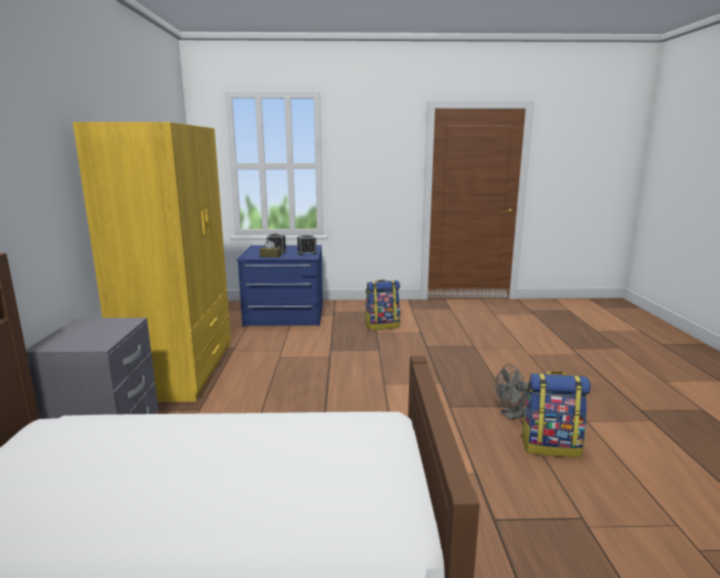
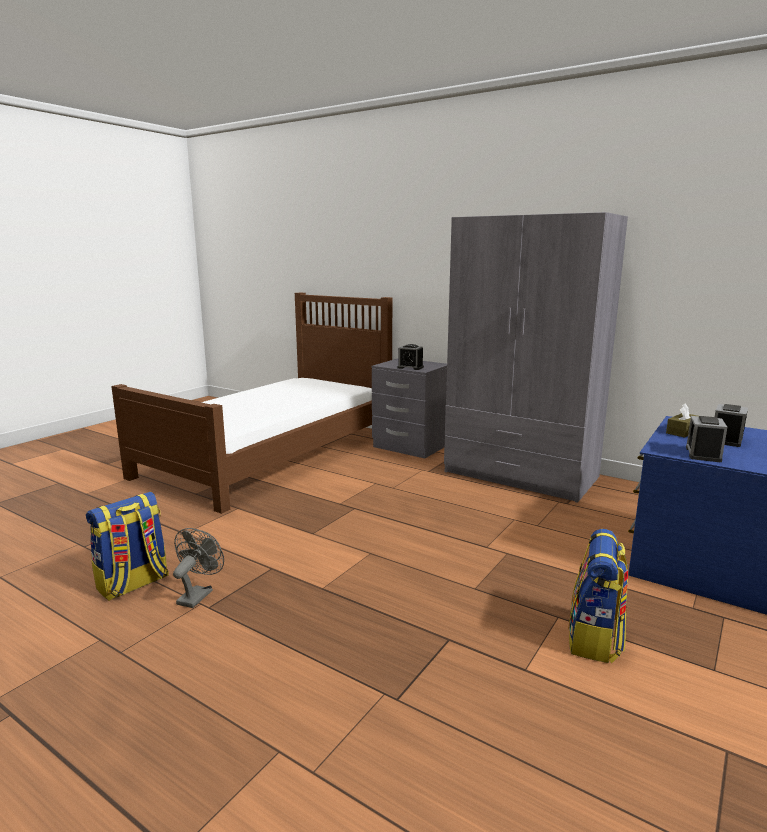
camera: 125 degrees right, 0 degrees up
yellow wardrobe [73,122,231,402] -> grey wardrobe [444,212,628,503]
none -> alarm clock [397,344,424,370]

